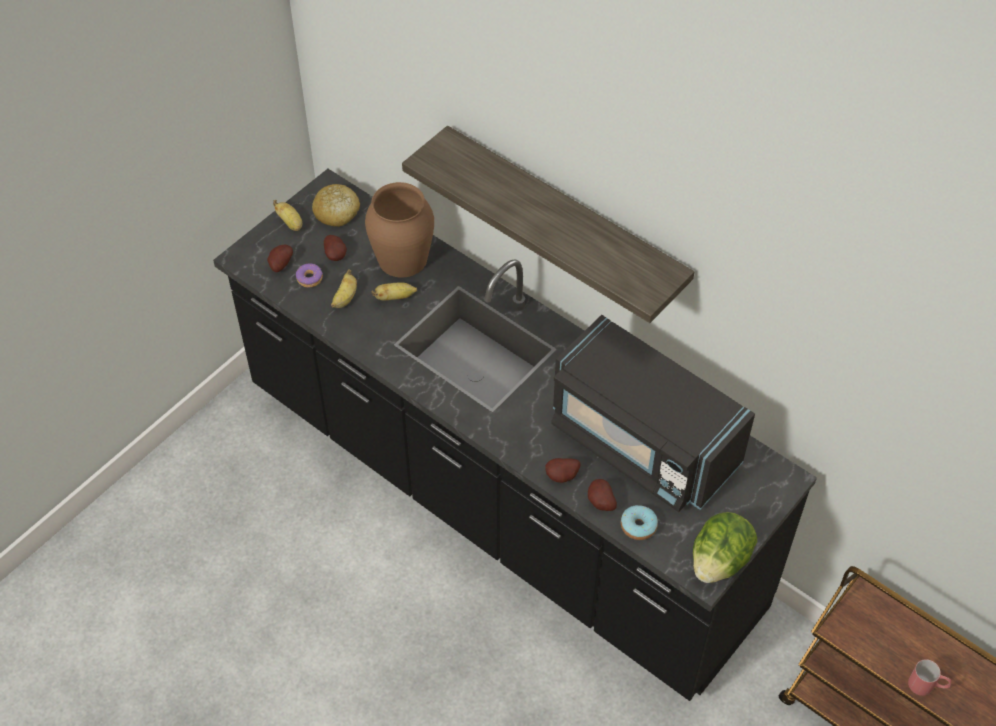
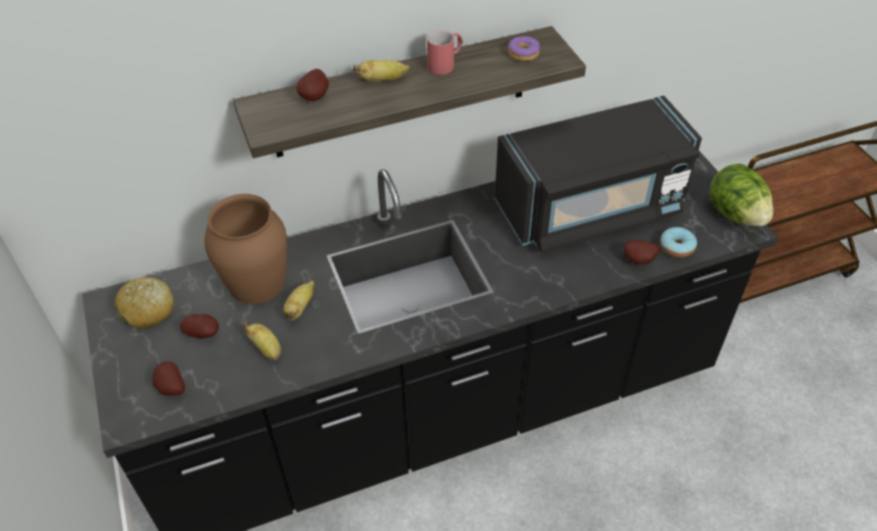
camera: 60 degrees left, 5 degrees down
banana [273,200,302,231] -> banana moved to [353,60,410,81]
donut [296,263,323,288] -> donut moved to [508,36,540,61]
potato [545,458,580,483] -> potato moved to [296,69,329,101]
red mug [908,659,951,696] -> red mug moved to [427,30,463,75]

